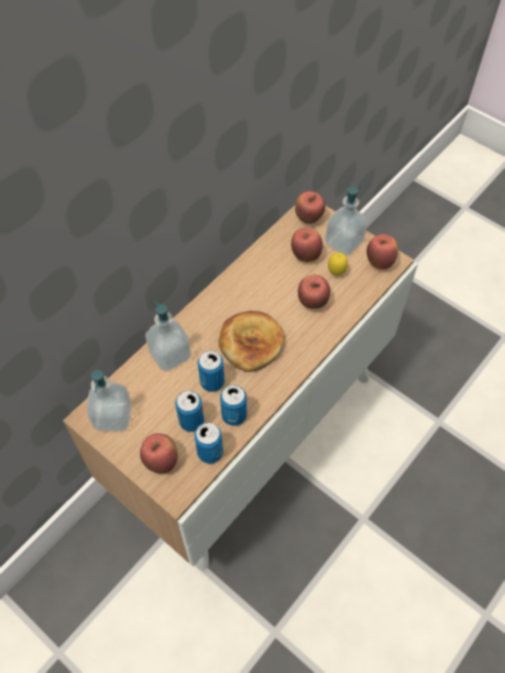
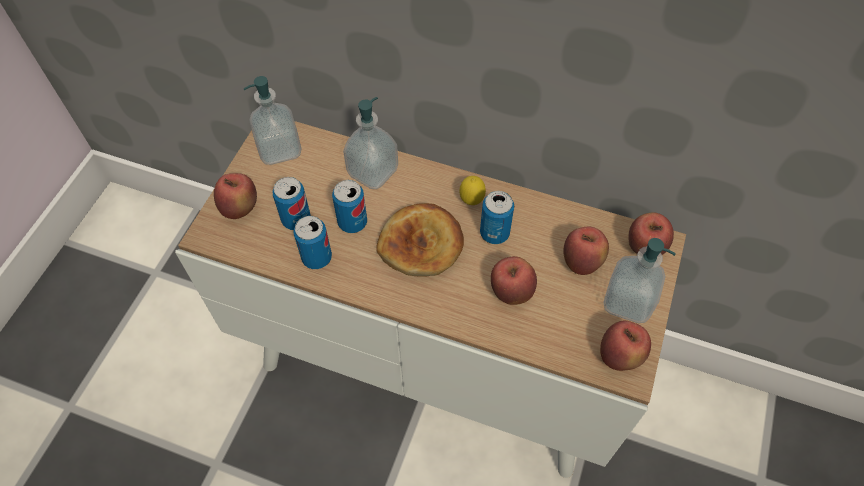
camera: 70 degrees right, 0 degrees up
can [194,422,223,464] -> can moved to [480,191,514,244]
lemon [328,253,348,275] -> lemon moved to [459,176,486,205]

